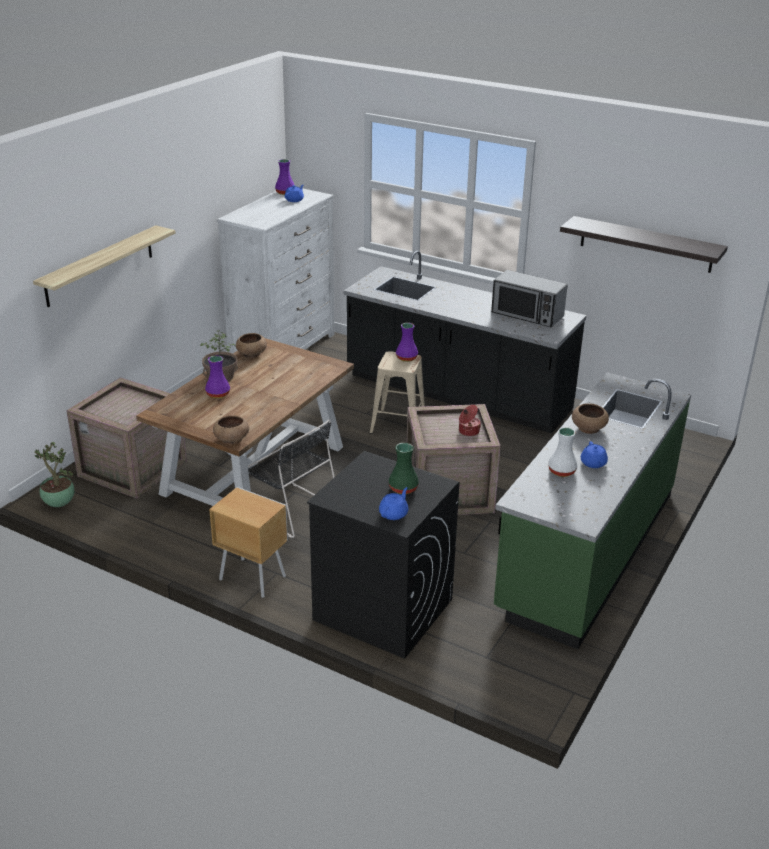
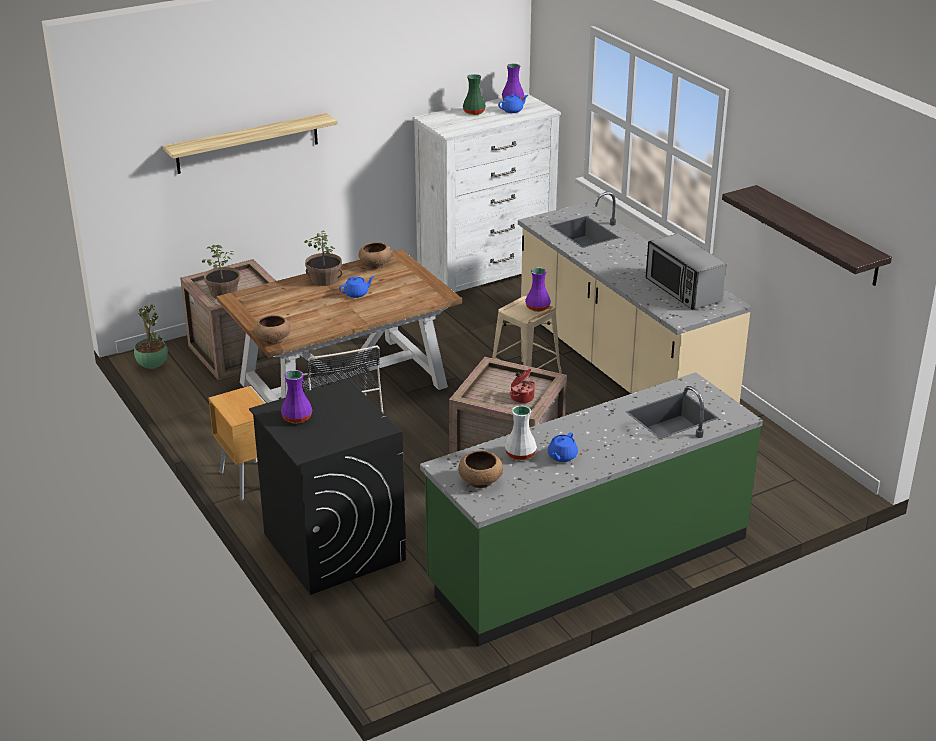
camera: 30 degrees right, 0 degrees up
purple vase [205,355,230,398] -> purple vase moved to [281,370,312,424]
black counter [344,251,587,434] -> beige counter [518,192,752,403]
blue teapot [379,487,409,520] -> blue teapot moved to [339,276,375,298]
green vase [389,443,419,494] -> green vase moved to [463,74,486,115]
brown bowl [572,403,609,434] -> brown bowl moved to [458,450,503,488]
none -> potted plant [202,245,240,299]

